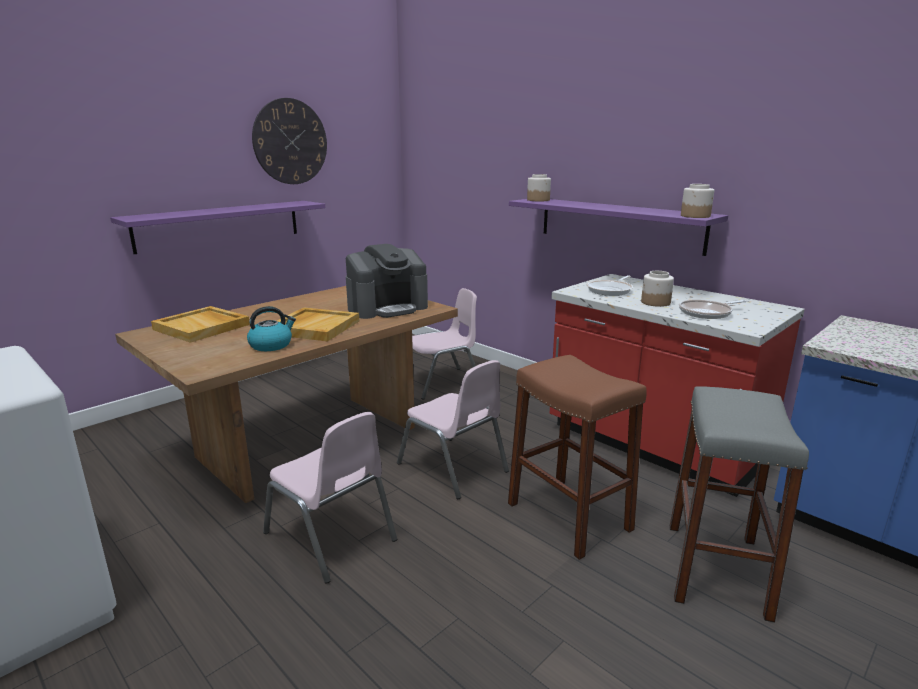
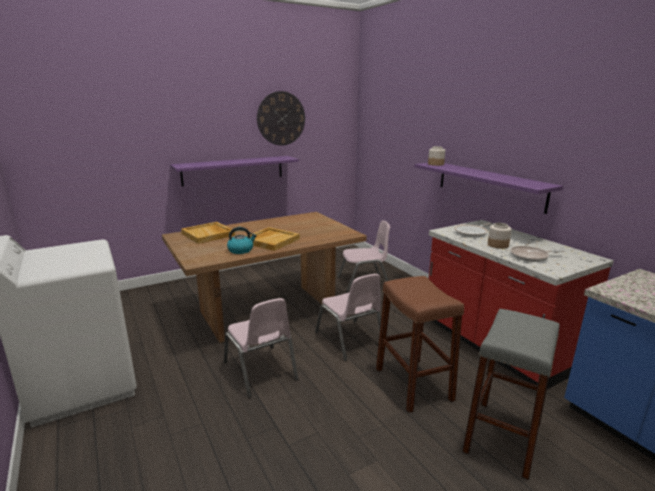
camera: 15 degrees right, 0 degrees up
coffee machine [346,244,428,319] -> none
jar [681,184,714,218] -> none

